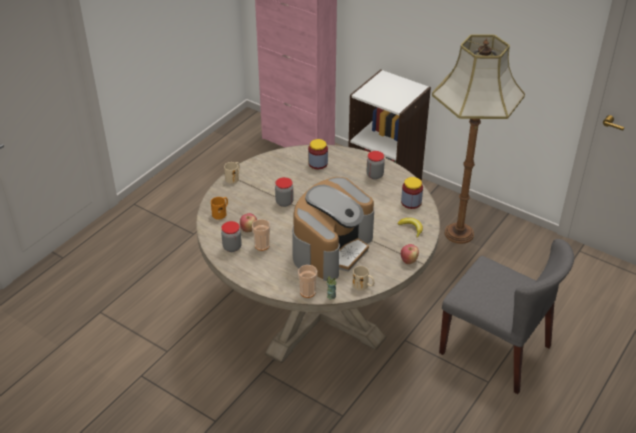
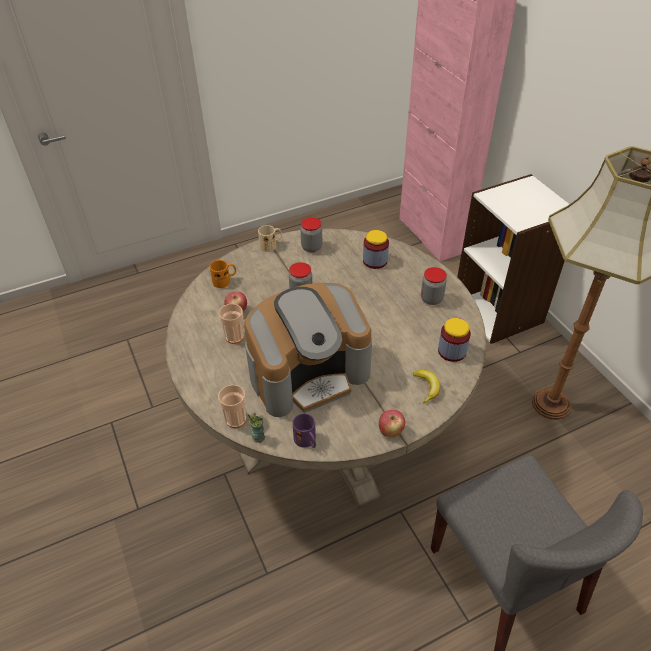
camera: 30 degrees right, 5 degrees up
jar [221,221,242,252] -> jar moved to [300,217,322,252]
beige mug [353,266,374,291] -> purple mug [292,413,316,448]

